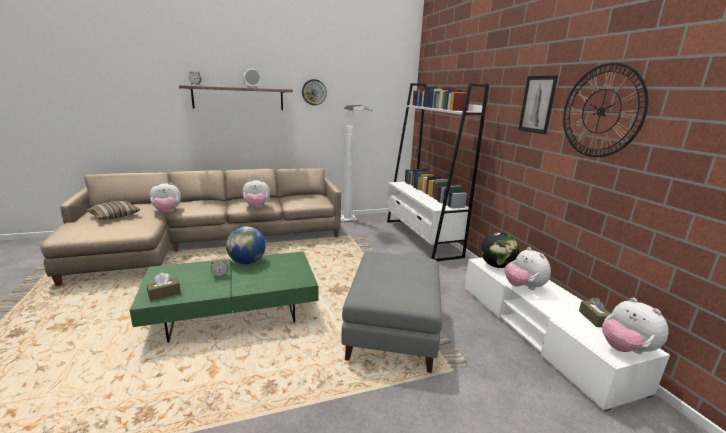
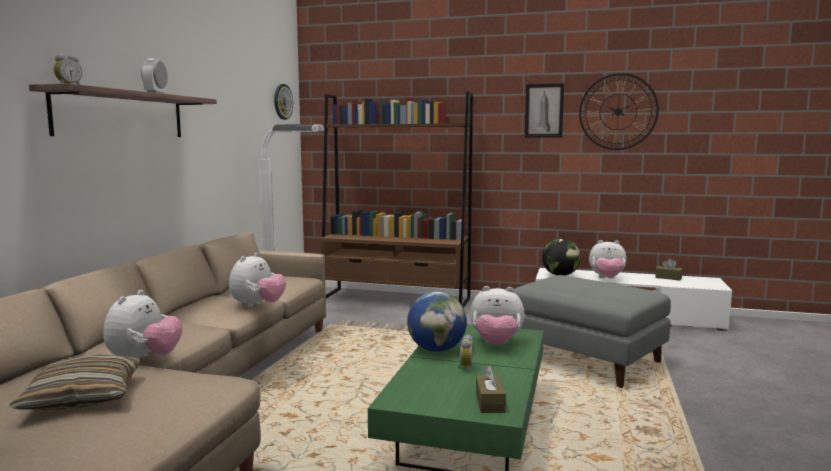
camera: 55 degrees left, 10 degrees down
wall clock [302,79,327,105] -> wall clock moved to [274,84,293,120]
white bookcase [387,83,489,261] -> brown bookcase [320,91,473,308]
plush toy [602,298,669,354] -> plush toy moved to [470,286,525,345]

